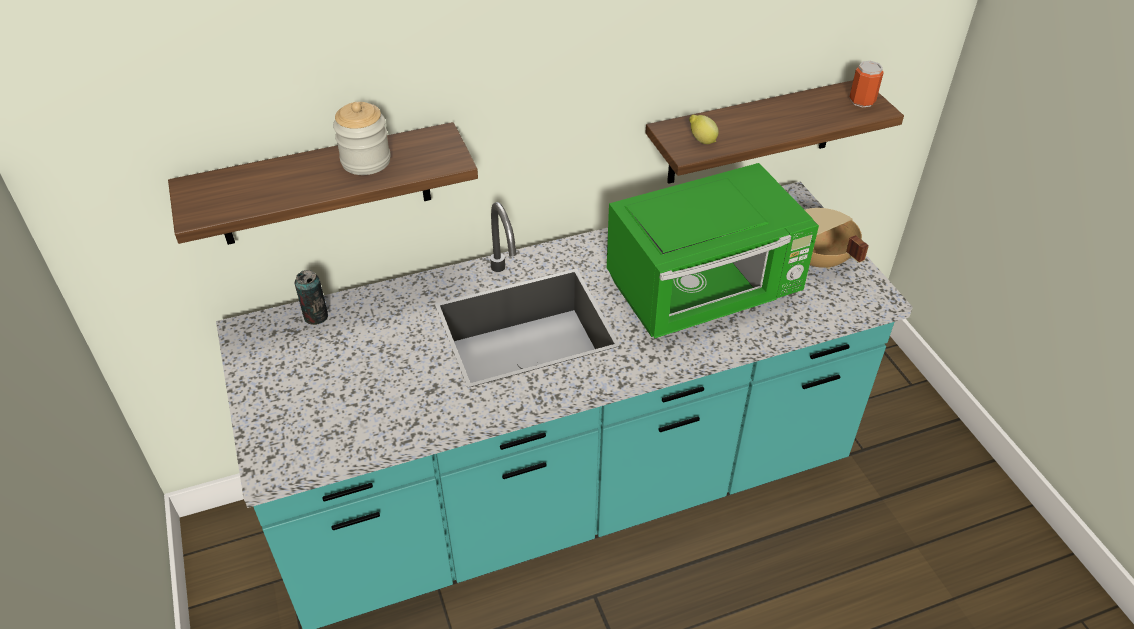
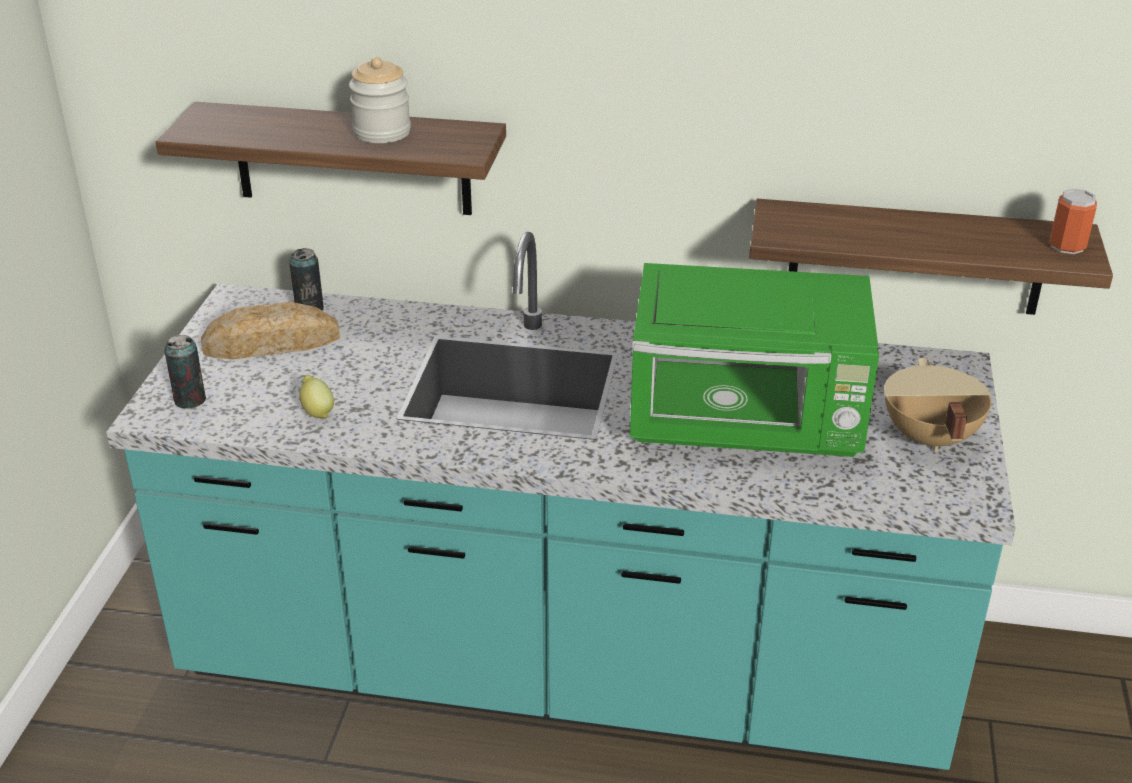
camera: 30 degrees right, 10 degrees down
lemon [689,115,719,144] -> lemon moved to [299,375,334,418]
none -> can [164,335,206,409]
none -> bread [201,302,340,359]

